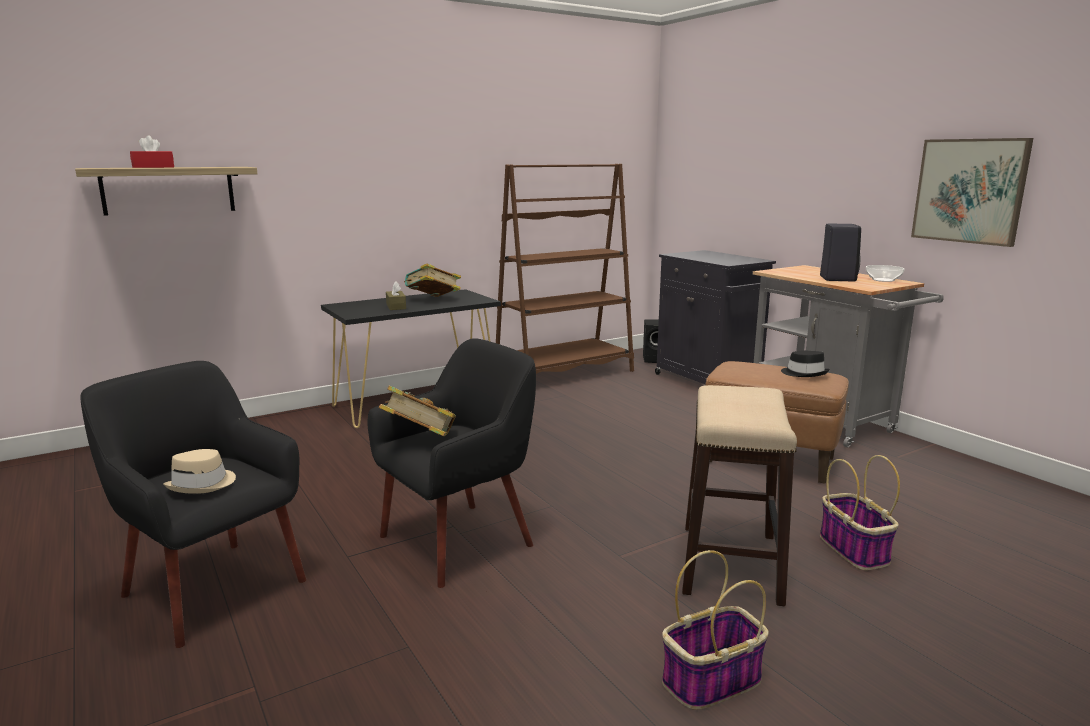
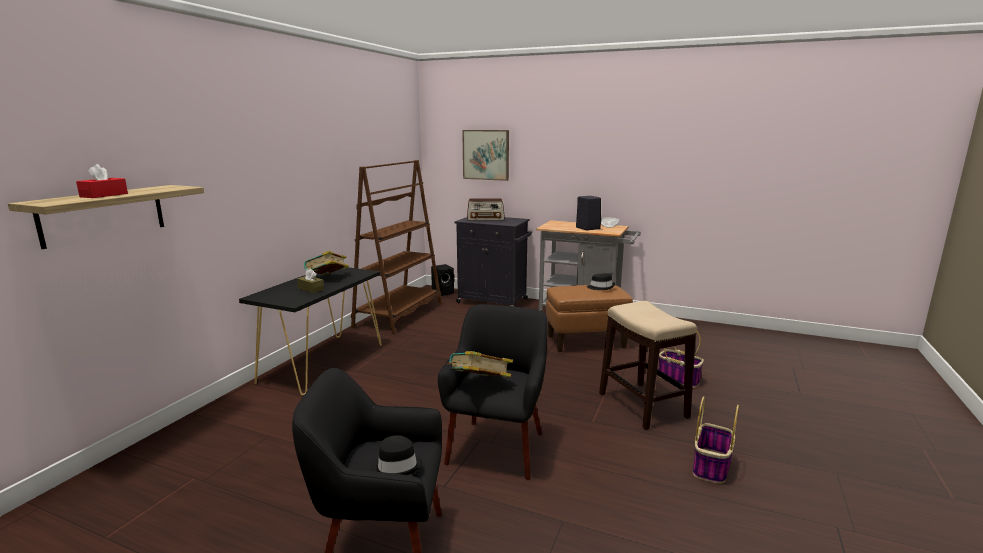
camera: 35 degrees left, 0 degrees up
beige hat [163,449,236,494] -> black hat [371,435,422,475]
picture [911,138,1033,247] -> picture moved to [462,130,509,181]
none -> radio [467,198,505,221]

